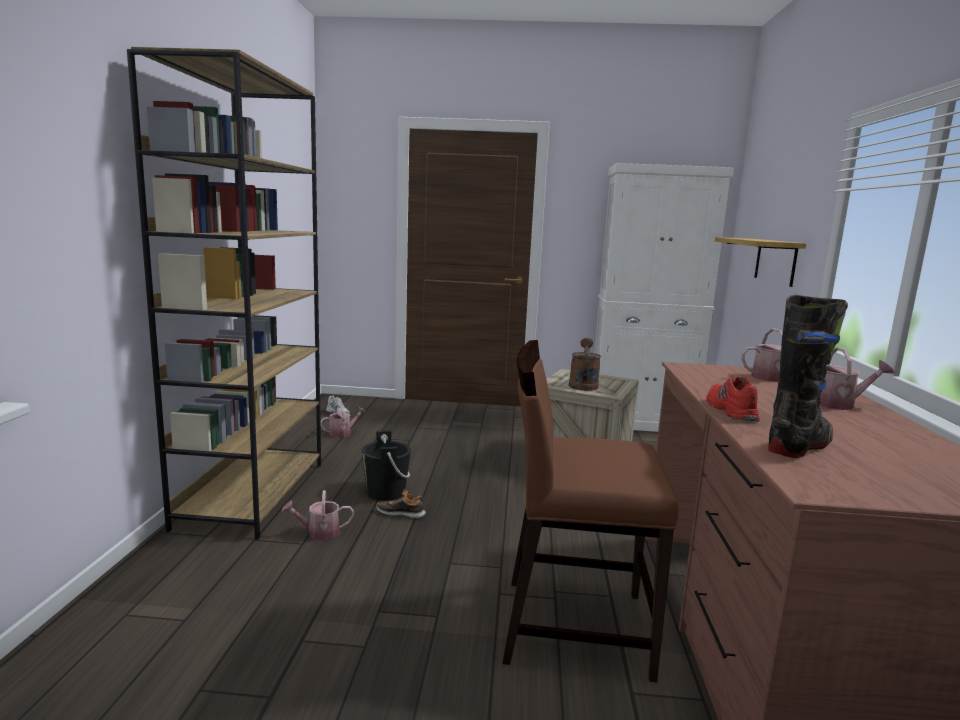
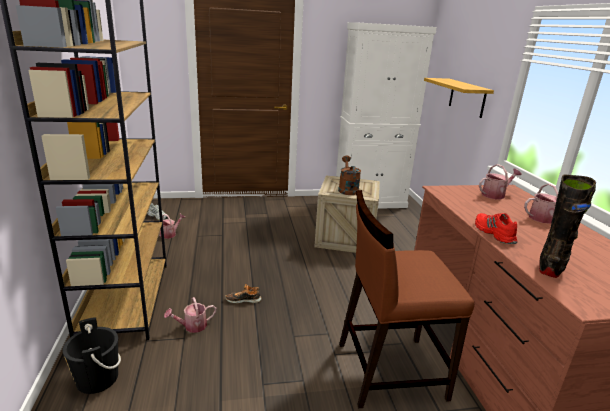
camera: 15 degrees left, 10 degrees up
black bucket [361,430,411,501] -> black bucket moved to [62,317,121,394]

